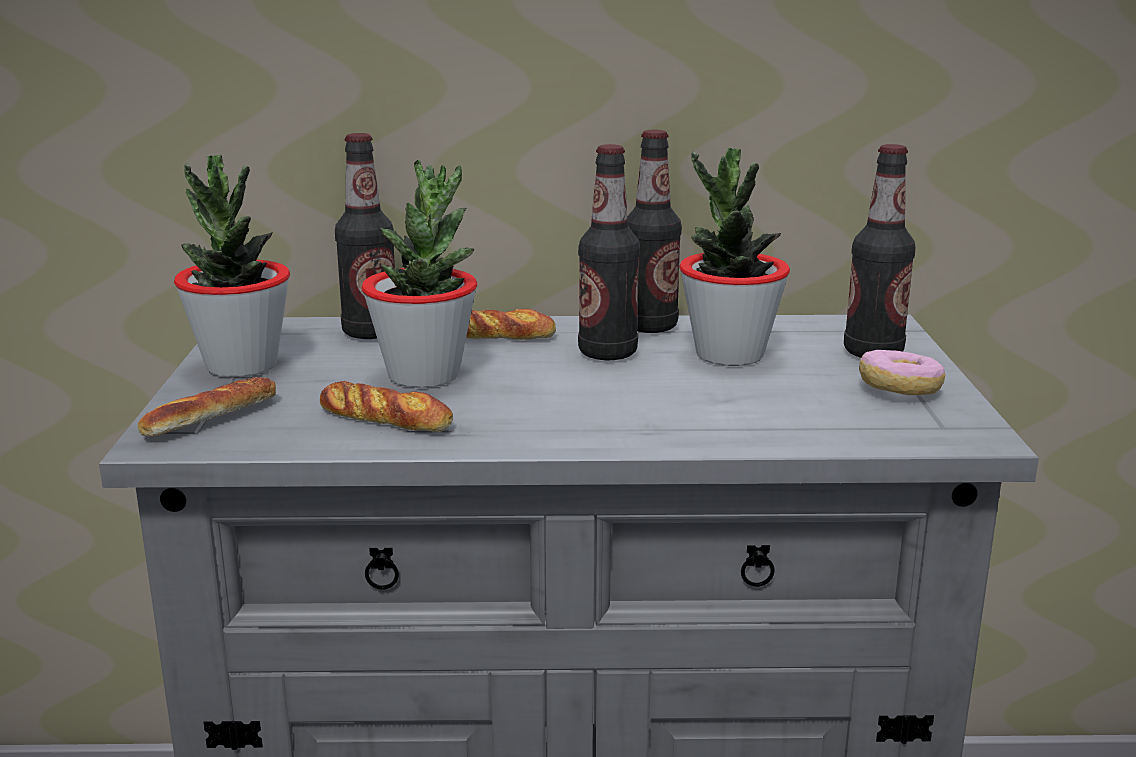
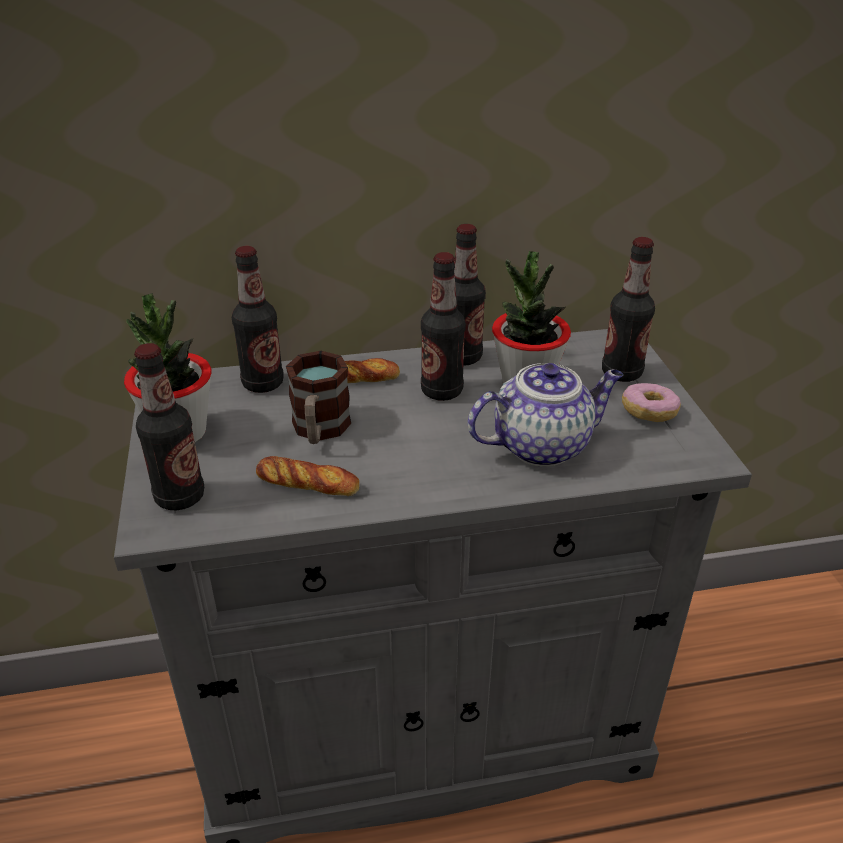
camera: 10 degrees left, 15 degrees up
bread [138,377,276,437] -> bottle [134,343,204,510]
potted plant [362,160,477,388] -> mug [286,351,351,444]
none -> teapot [467,363,623,467]

